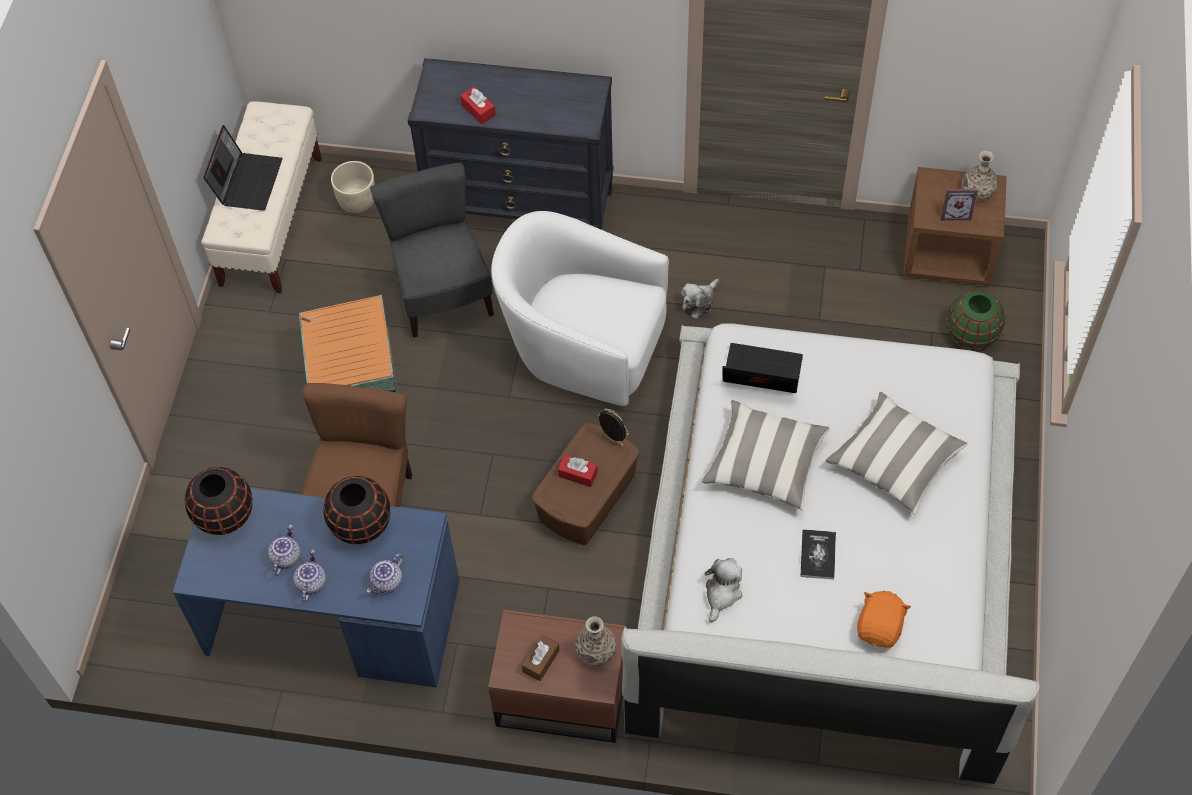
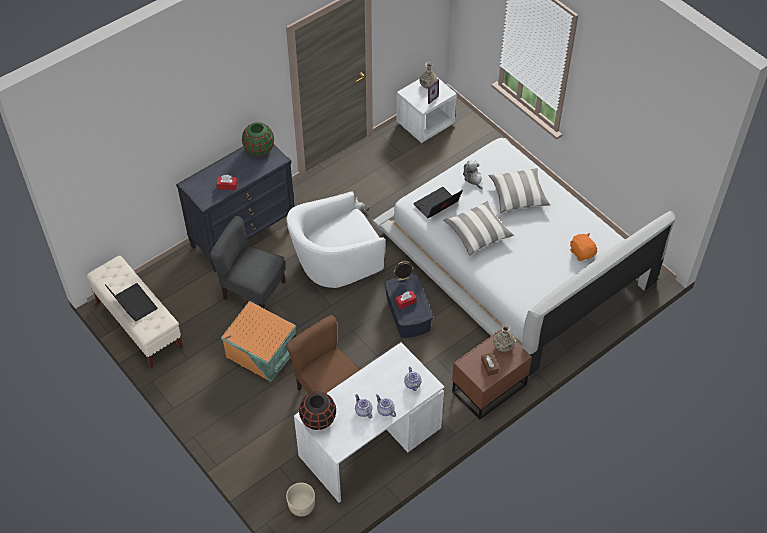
camera: 50 degrees left, 5 degrees down
blue desk [173,488,460,687] -> white desk [294,342,445,502]
black vase [323,476,391,544] -> none
beige planter [331,161,375,213] -> beige planter moved to [286,483,315,517]
brown storage box [532,423,640,545] -> blue storage box [384,275,433,338]
plush toy [704,558,742,622] -> plush toy moved to [463,160,483,189]
book [801,529,836,580] -> none
brown nightstand [903,167,1007,286] -> white nightstand [396,77,457,143]
green vase [947,290,1005,349] -> green vase moved to [242,122,274,156]

